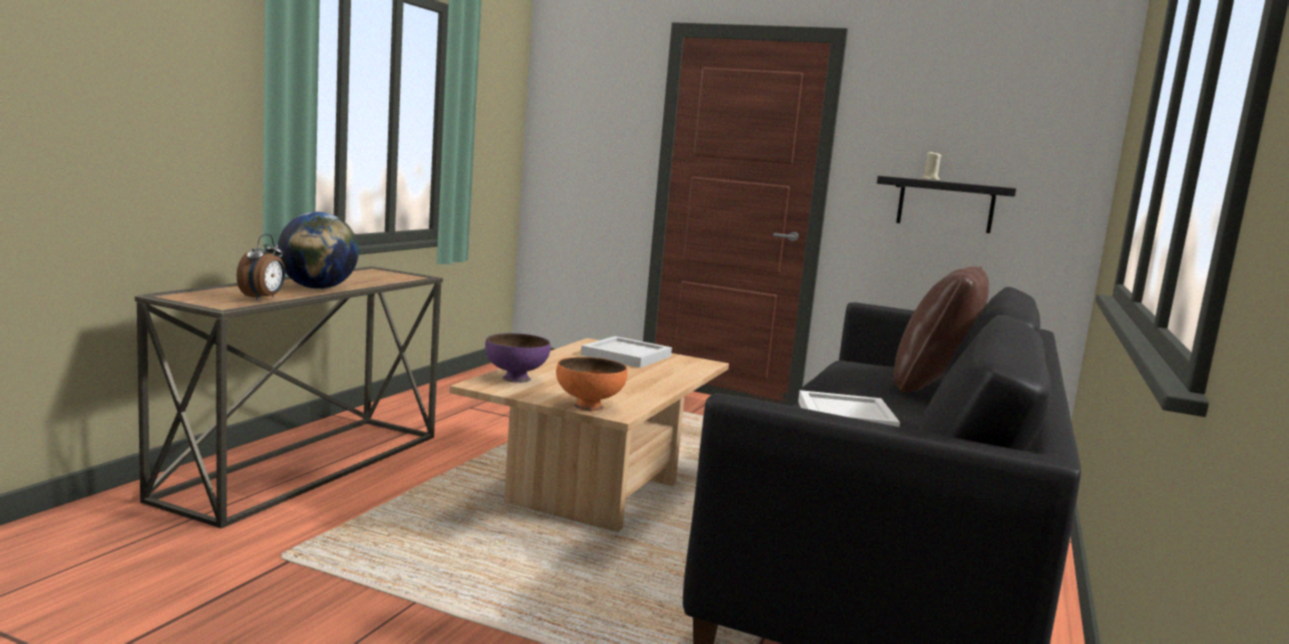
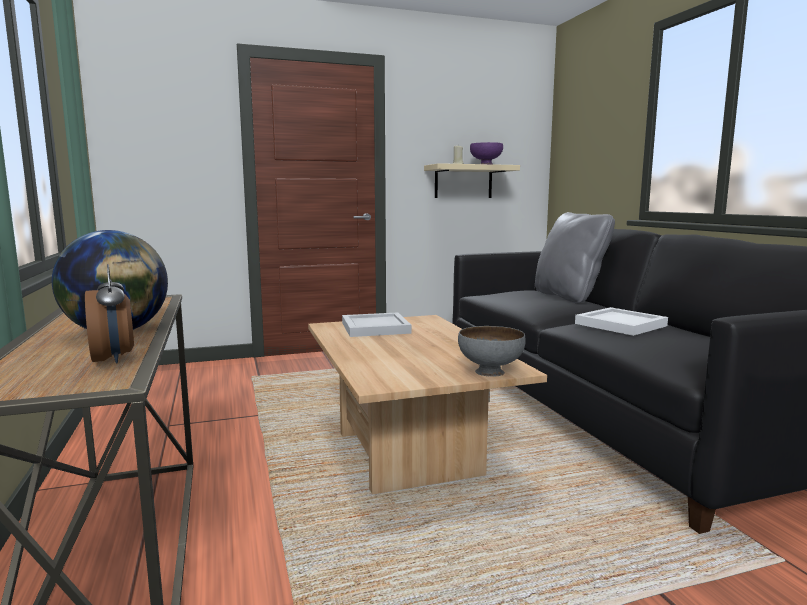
camera: 40 degrees left, 0 degrees up
purple bowl [485,333,551,383] -> purple bowl moved to [470,142,503,164]
orange bowl [556,357,627,411] -> grey bowl [458,326,526,377]
black shelf [877,176,1016,233] -> beige shelf [424,163,520,198]
brown pillow [894,266,989,393] -> grey pillow [535,212,615,304]

